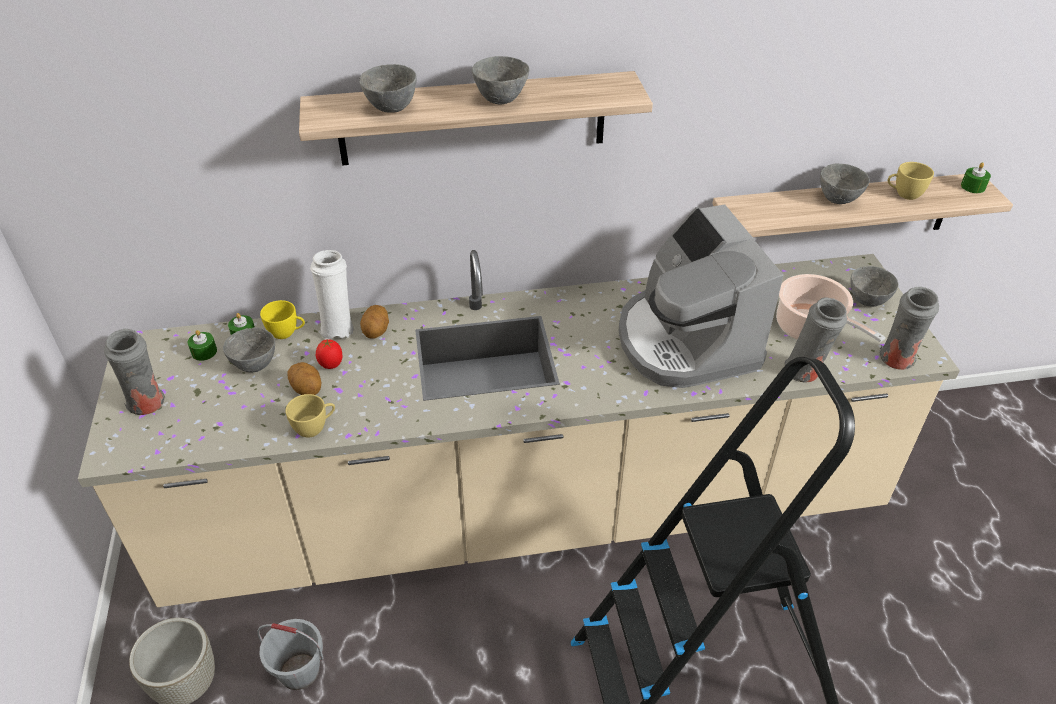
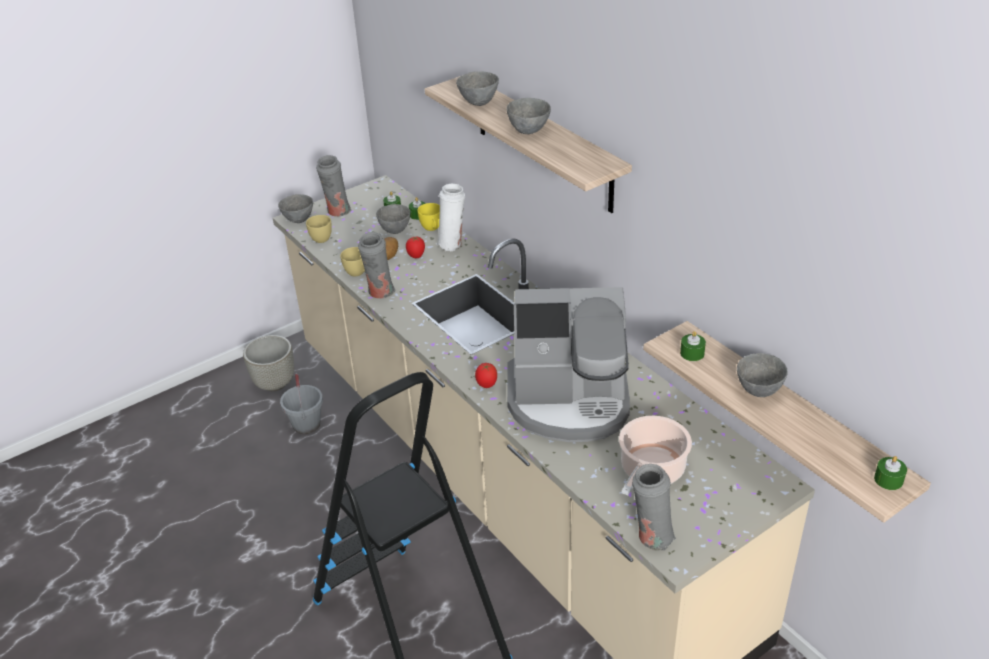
camera: 65 degrees right, 5 degrees down
potato [360,305,389,339] -> none
coffee machine [618,205,783,388] -> coffee machine turned 135 degrees counterclockwise [507,287,630,442]
grey vase [784,298,847,382] -> grey vase moved to [358,232,396,299]
grey bowl [850,266,899,307] -> grey bowl moved to [278,194,313,223]
yellow cup [887,162,934,200] -> yellow cup moved to [306,215,332,243]
none -> tomato [475,363,497,388]
none -> green candle [680,331,706,361]

